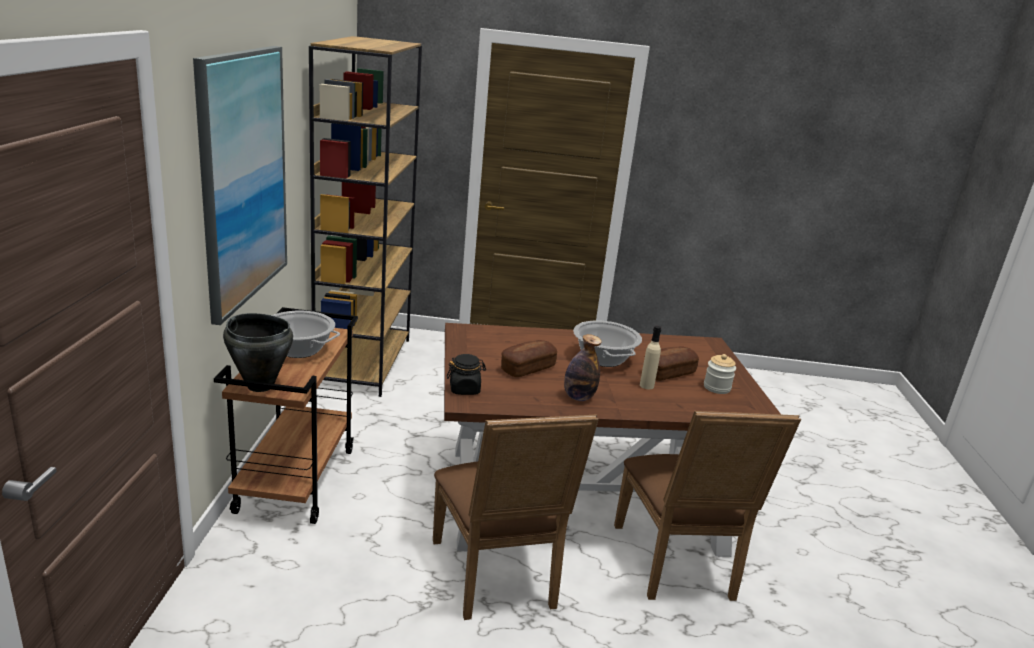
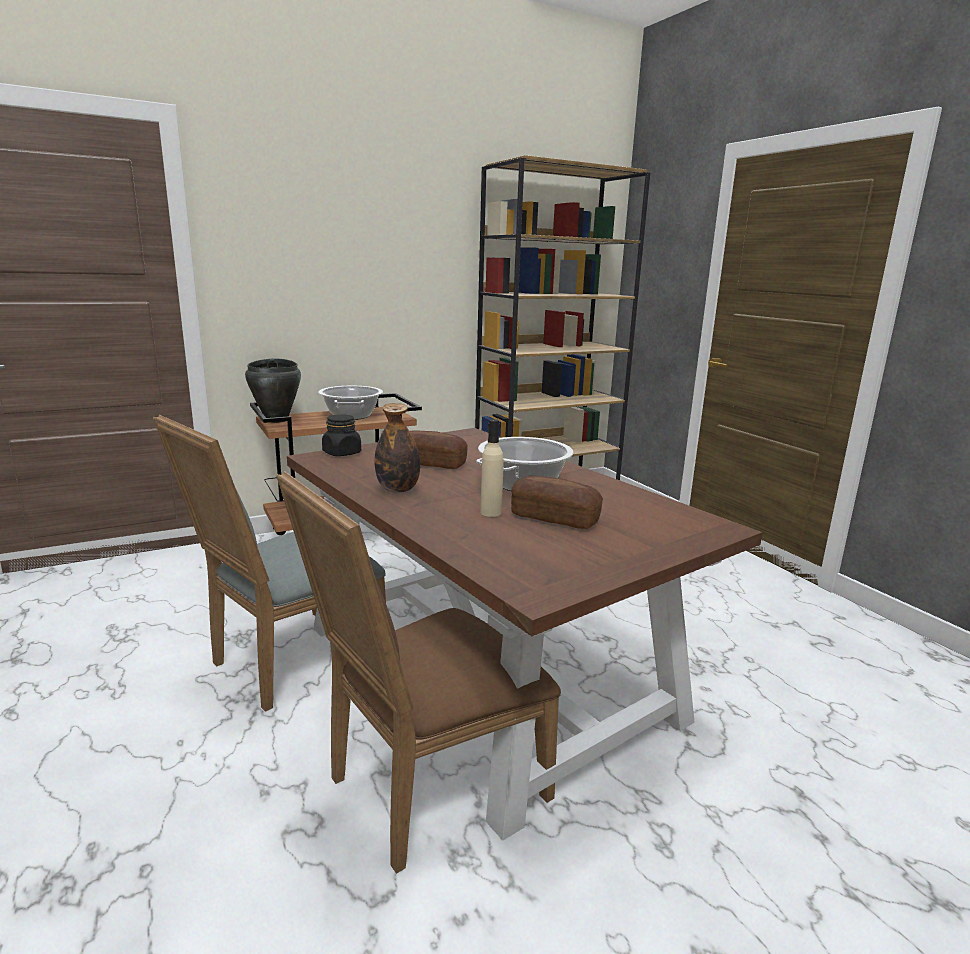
camera: 60 degrees right, 5 degrees down
picture [193,46,287,325] -> none
brown chair [433,414,599,620] -> grey chair [153,415,386,712]
jar [704,354,736,394] -> none

